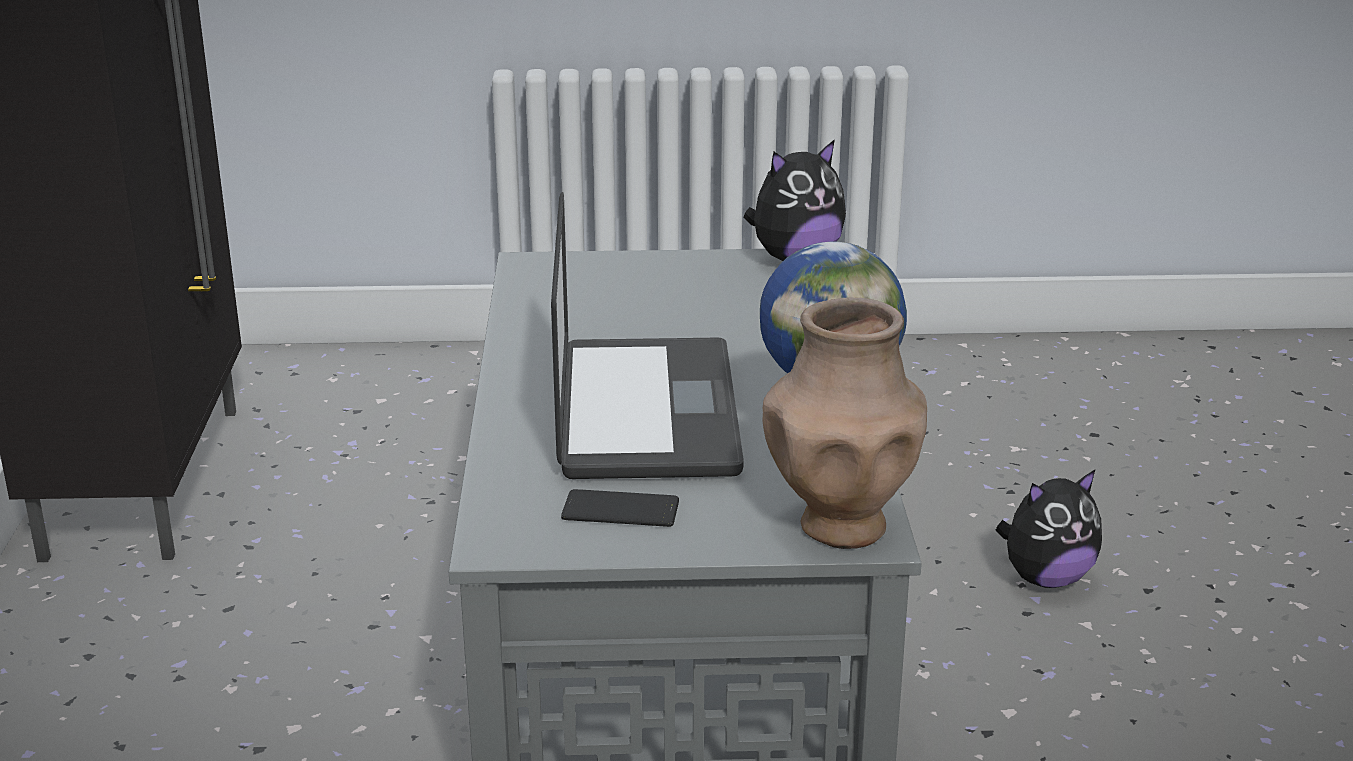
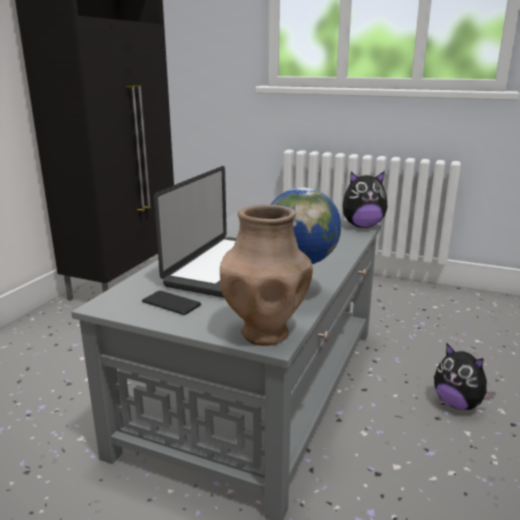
camera: 25 degrees right, 5 degrees down
plush toy [996,470,1102,588] -> plush toy turned 45 degrees clockwise [434,344,496,410]

